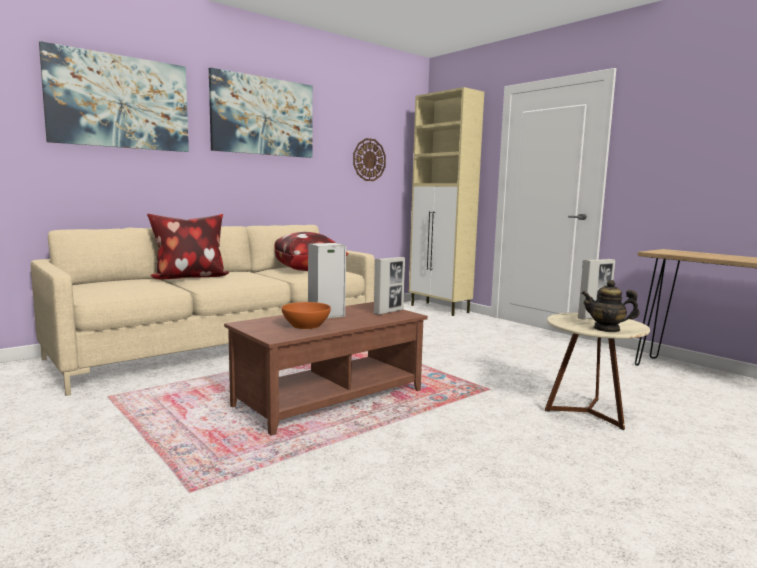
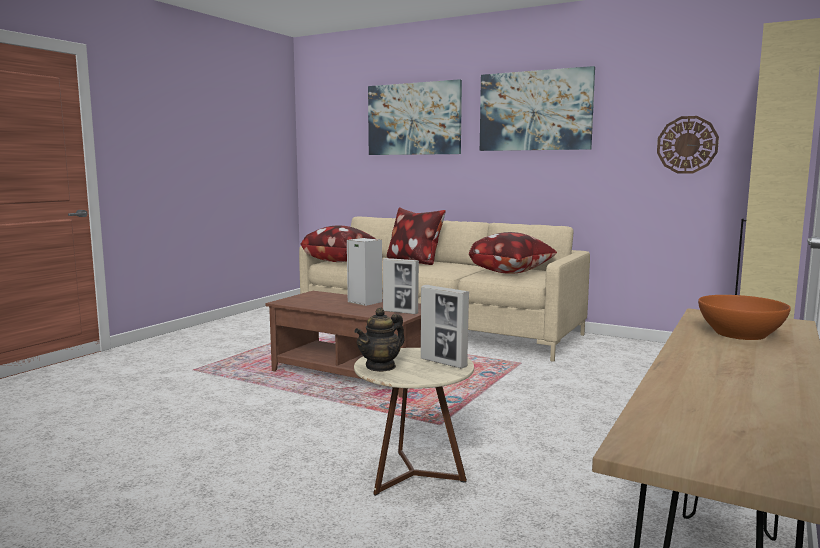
camera: 70 degrees right, 0 degrees up
orange bowl [282,302,331,329] -> orange bowl moved to [698,295,791,340]
teapot [581,280,639,332] -> teapot turned 135 degrees counterclockwise [354,307,405,372]
none -> pillow [301,226,376,262]

